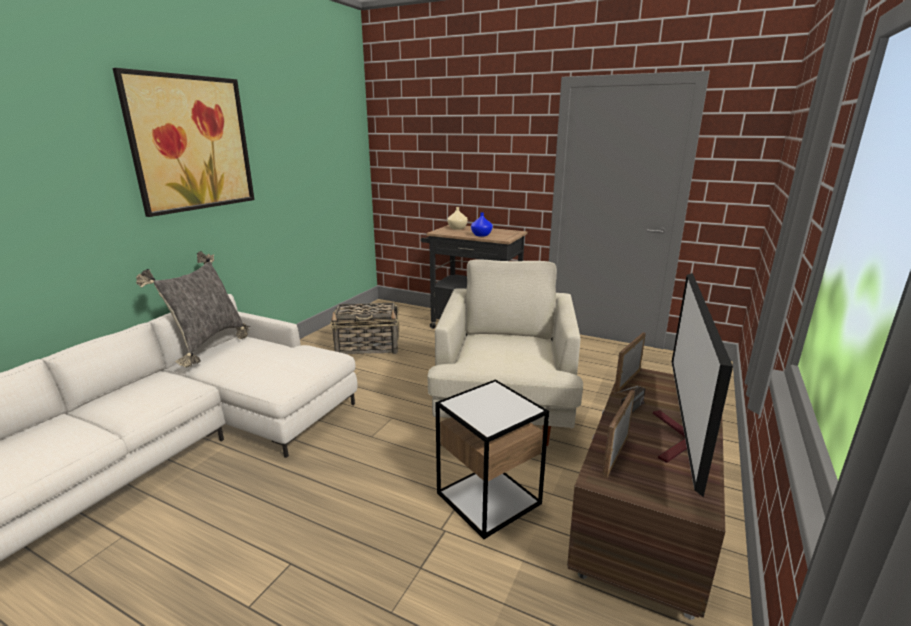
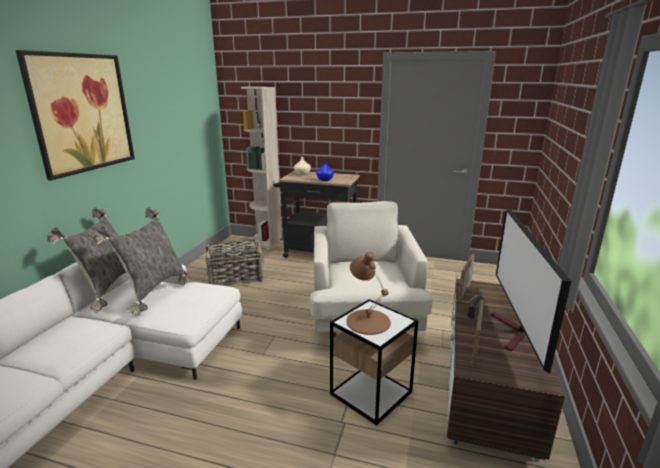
camera: 10 degrees left, 0 degrees up
none -> pillow [94,208,189,315]
none -> beige bookcase [241,87,282,250]
none -> brown table lamp [346,252,391,335]

